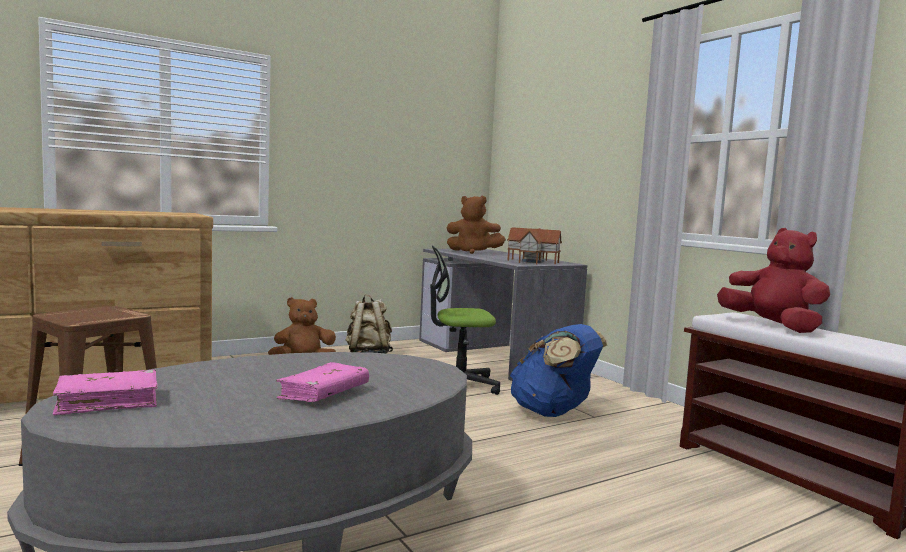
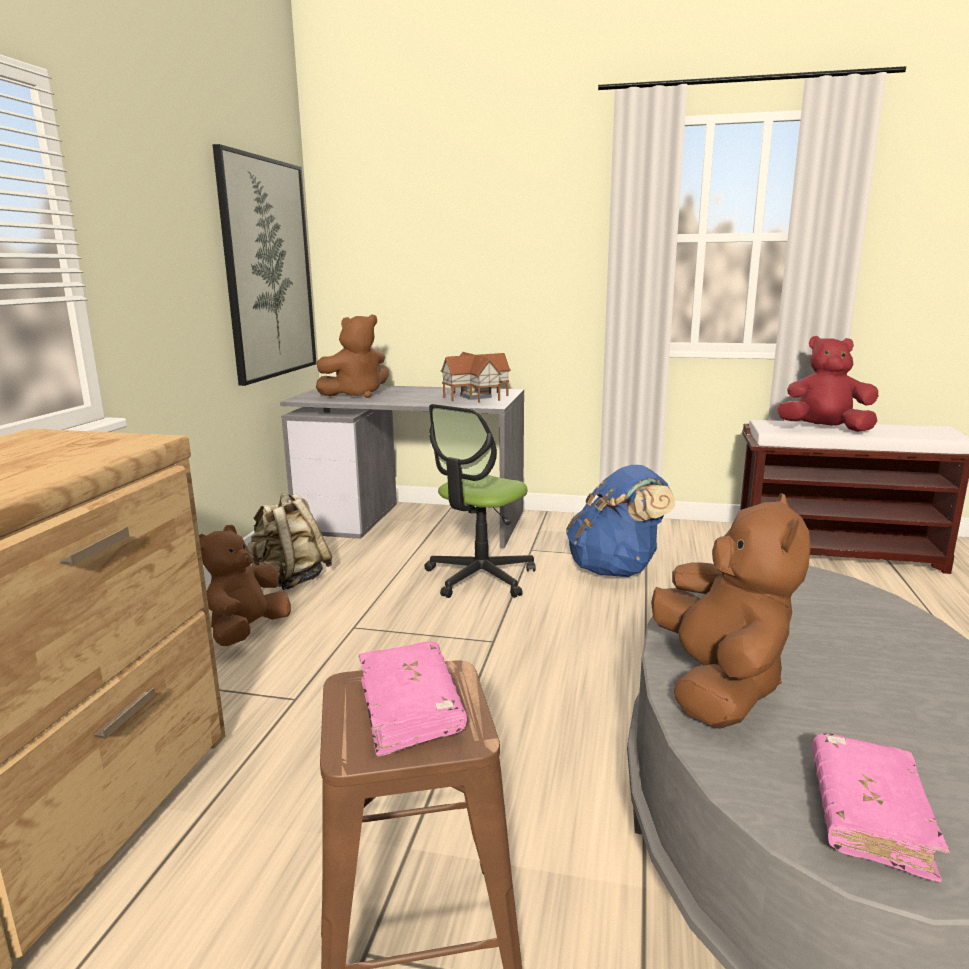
camera: 45 degrees left, 10 degrees up
pink book [276,362,369,402] -> pink book moved to [358,641,467,757]
none -> picture [213,144,317,386]
none -> brown plush toy [651,493,811,729]

